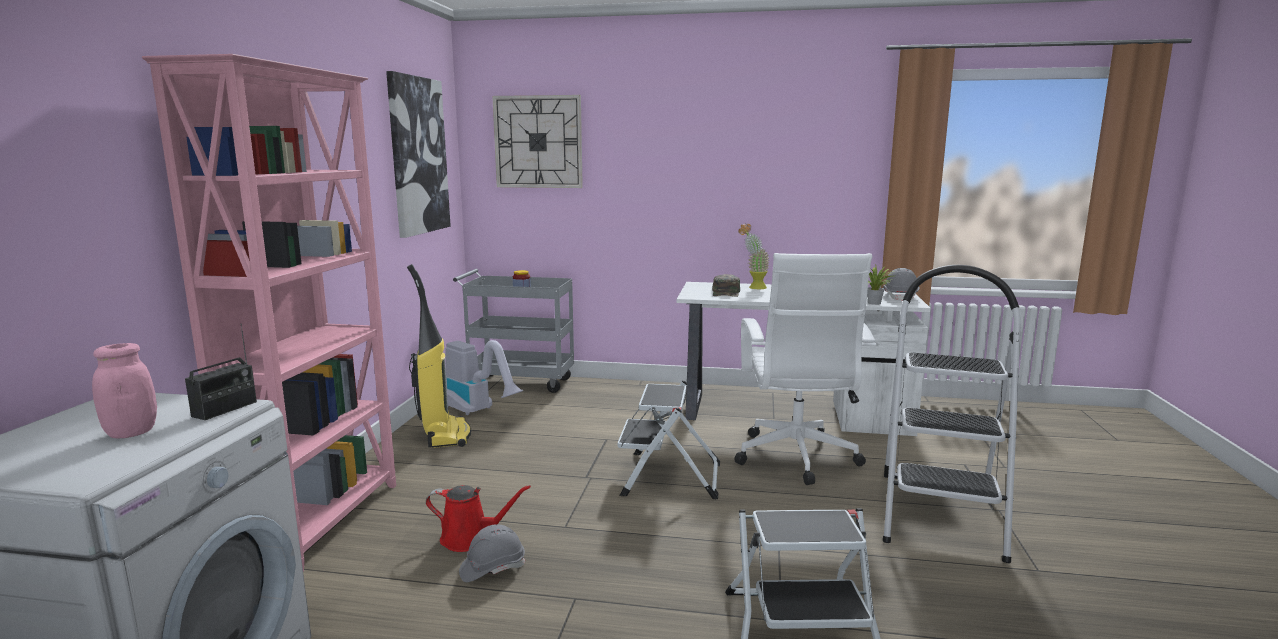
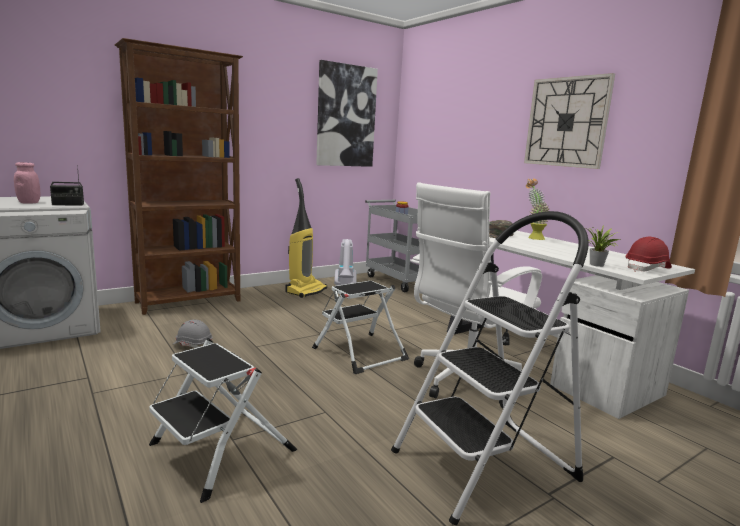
camera: 45 degrees right, 0 degrees up
pink bookcase [142,54,396,572] -> brown bookcase [115,38,243,315]
red watering can [426,485,531,552] -> none
wall clock [492,95,583,188] -> wall clock moved to [524,73,615,169]
grey hard hat [883,268,920,300] -> red hard hat [626,237,672,272]

